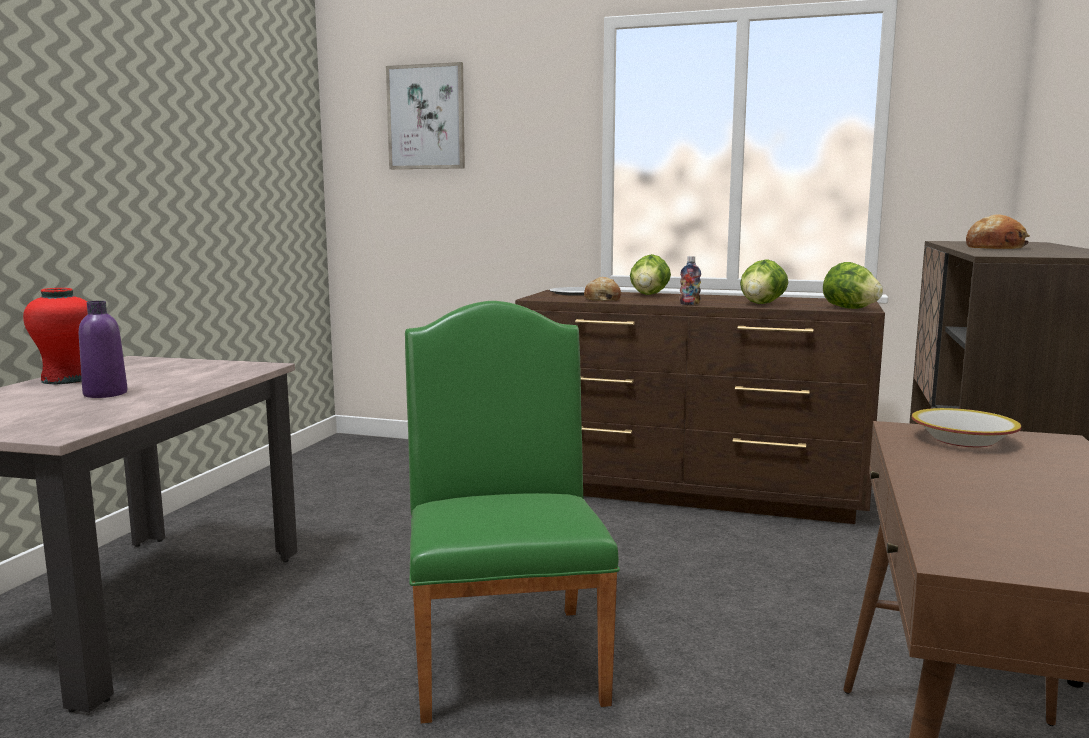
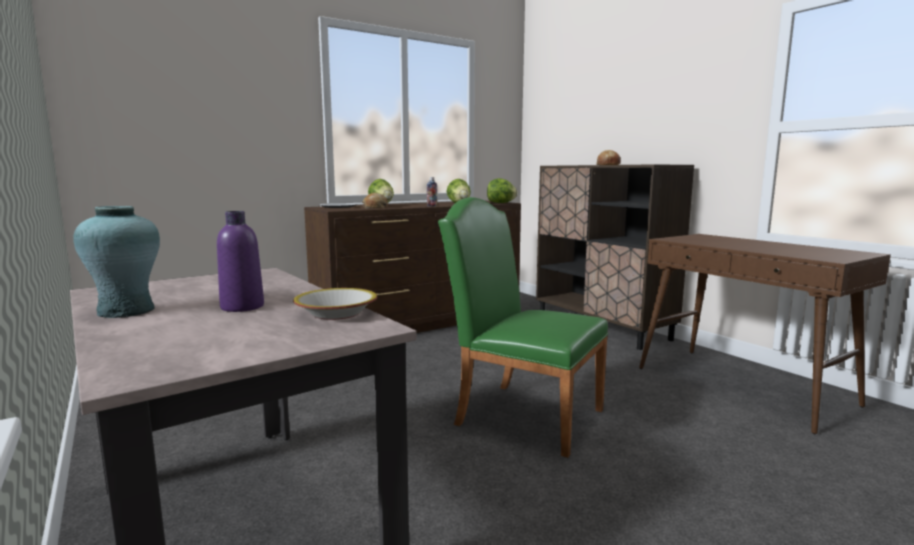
camera: 50 degrees left, 0 degrees up
red vase [23,288,88,384] -> turquoise vase [73,206,160,318]
picture [386,62,465,169] -> none
bowl [912,408,1021,447] -> bowl moved to [293,288,377,320]

